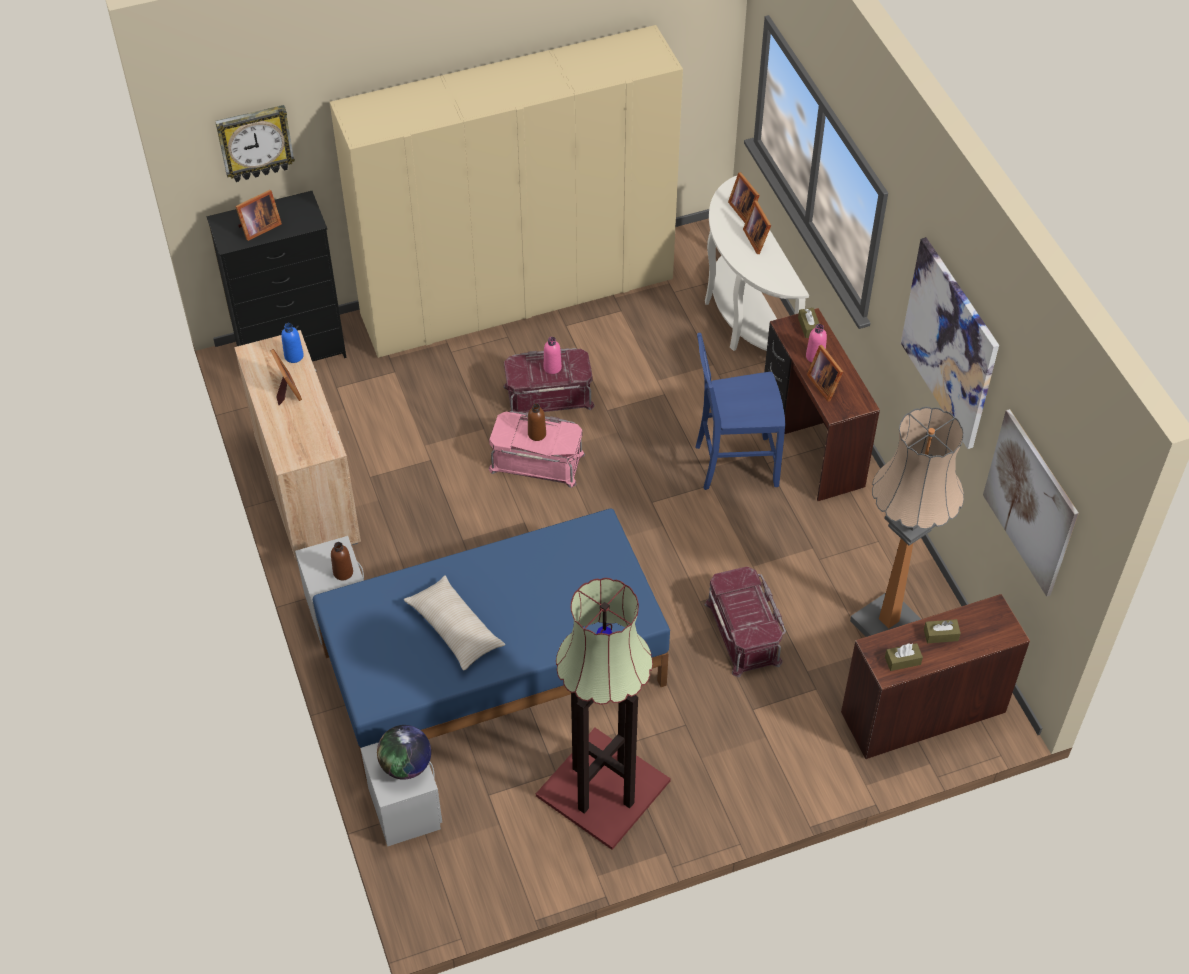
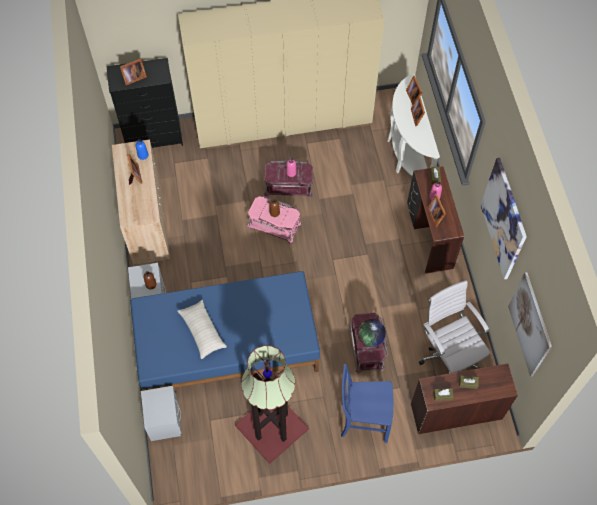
camera: 10 degrees right, 10 degrees up
wall clock [215,105,295,182] -> none
globe [377,725,431,780] -> globe moved to [358,319,386,347]
blue chair [695,333,785,490] -> blue chair moved to [341,364,393,443]
floor lamp [850,407,964,637] -> white office chair [419,280,490,373]

